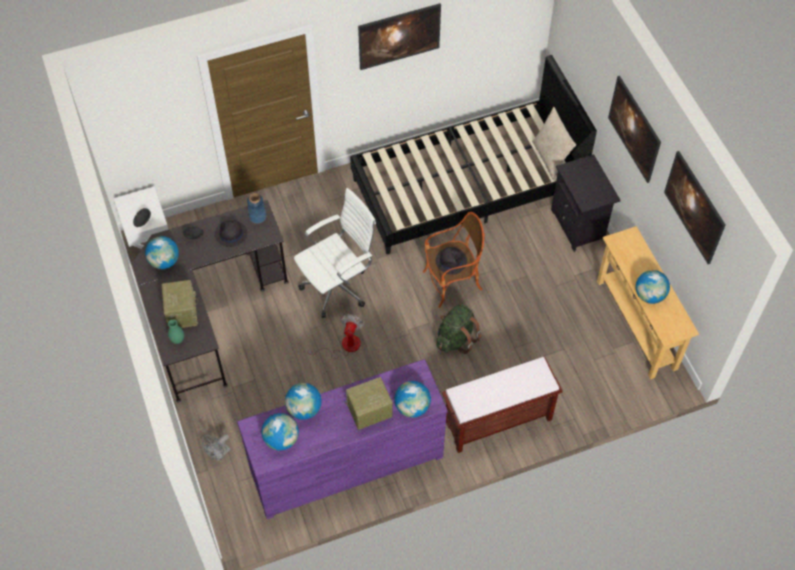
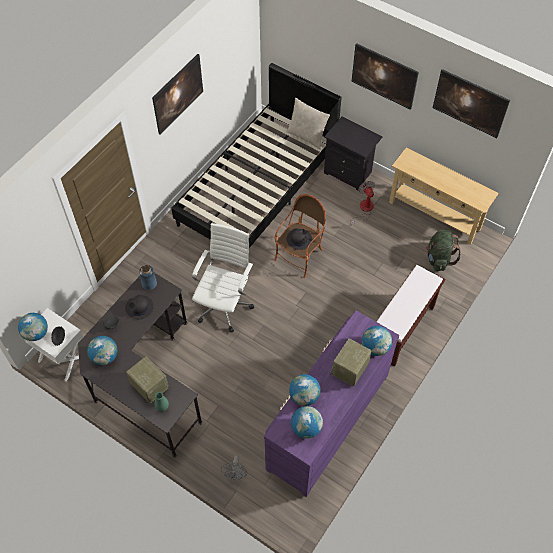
camera: 35 degrees left, 0 degrees up
fan [308,314,364,359] -> fan moved to [350,181,375,225]
green backpack [436,304,482,354] -> green backpack moved to [426,230,461,271]
globe [636,270,670,304] -> globe moved to [18,313,48,341]

